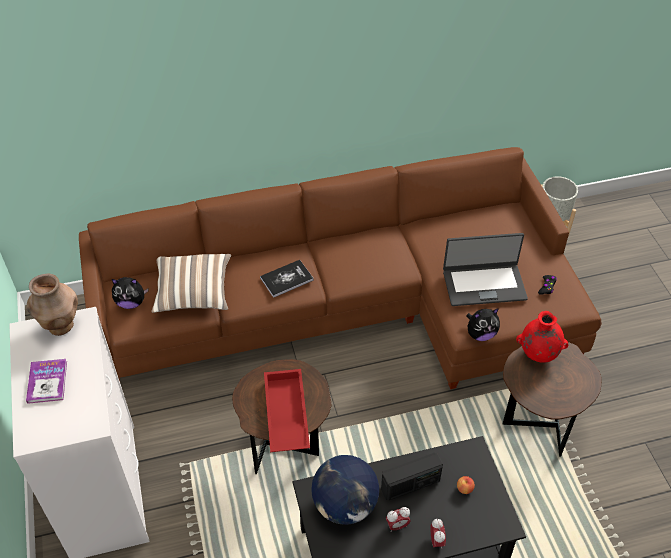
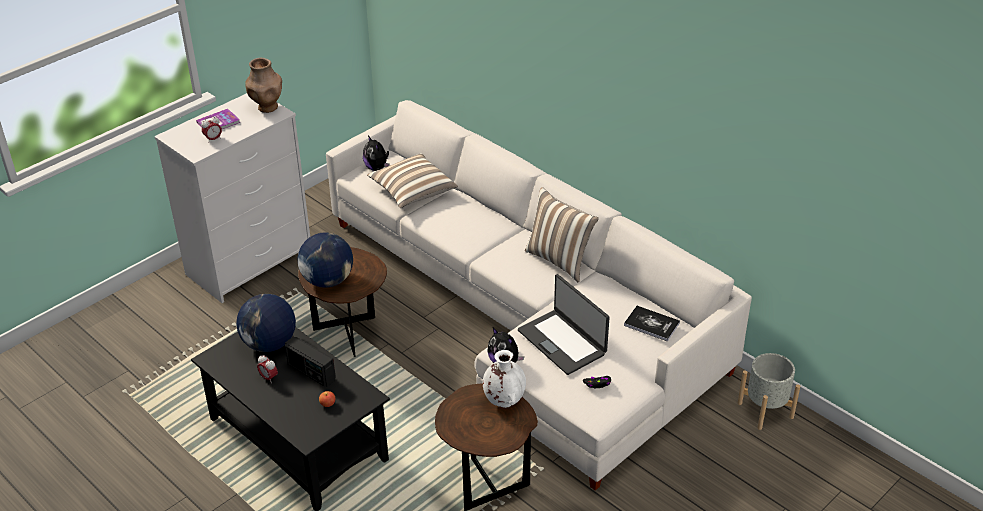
camera: 60 degrees right, 10 degrees down
brown sofa [79,147,602,389] -> white sofa [326,100,752,490]
book [260,260,314,298] -> book moved to [624,306,680,342]
red tray [264,369,310,452] -> globe [298,232,353,288]
alarm clock [430,519,446,549] -> alarm clock moved to [201,116,222,143]
red vase [516,311,569,363] -> white vase [483,350,526,408]
none -> pillow [525,187,599,282]

